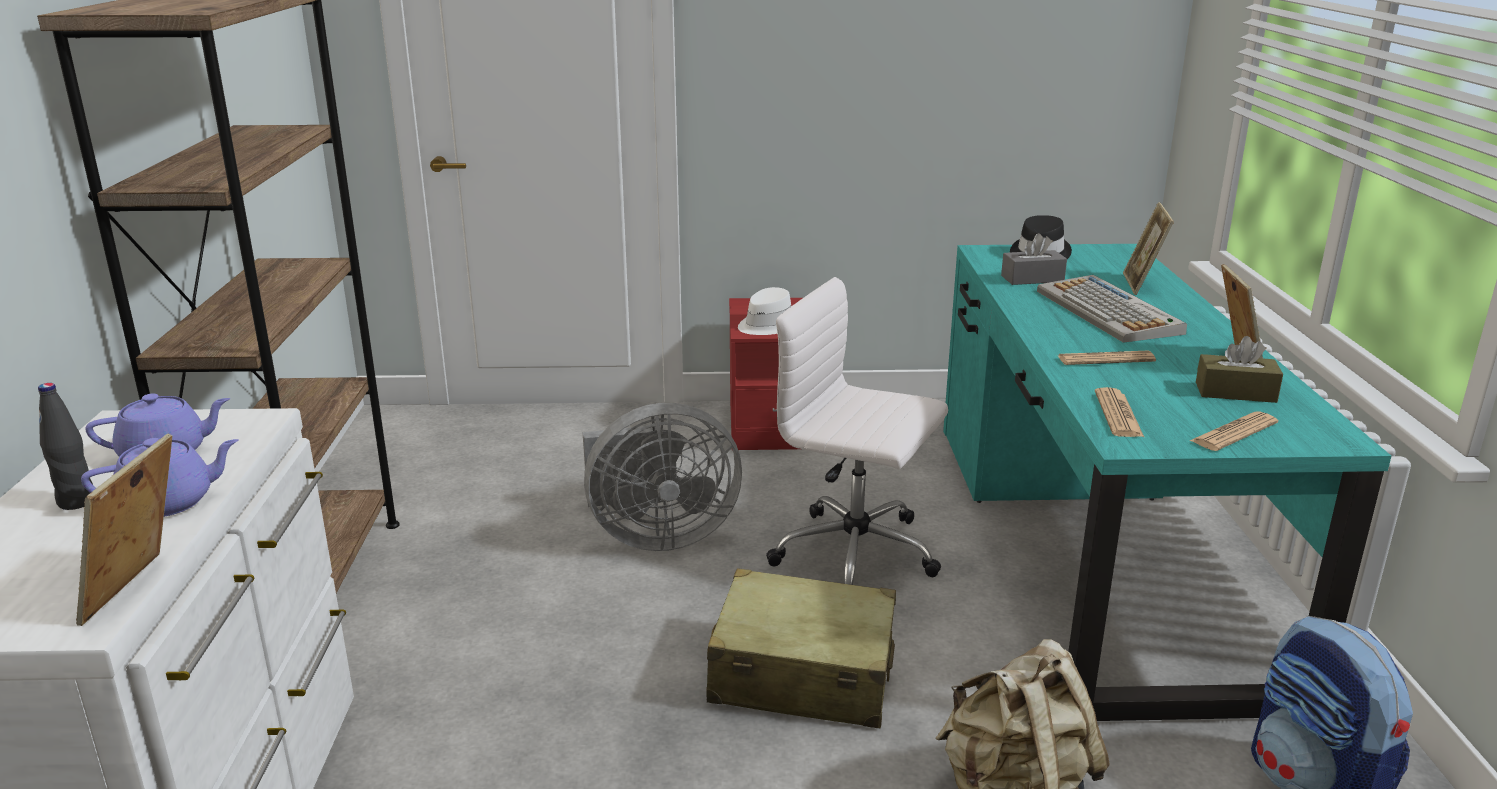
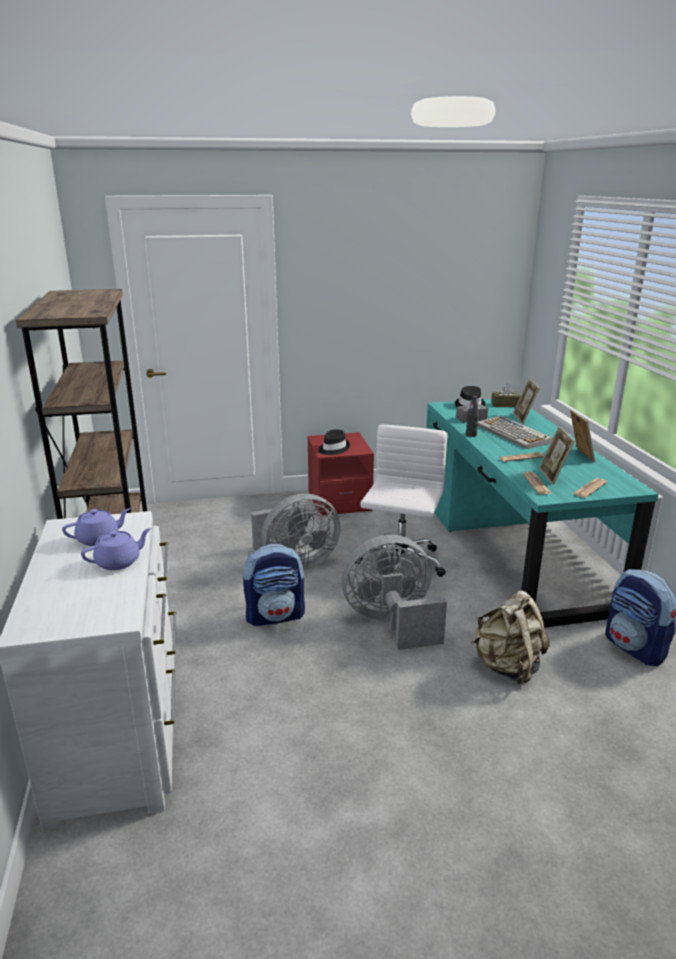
camera: 10 degrees left, 0 degrees up
black bottle [38,383,93,510] -> black bottle moved to [466,396,479,437]
picture frame [76,434,172,626] -> picture frame moved to [539,426,575,485]
beige suitcase [706,568,896,728] -> grey fan [341,535,447,650]
white hat [738,287,791,335] -> black hat [319,429,350,455]
white office chair [766,277,948,585] -> white office chair turned 90 degrees clockwise [355,425,448,577]
brown tissue box [1196,336,1283,403] -> brown tissue box moved to [491,384,521,407]
none -> backpack [243,544,305,626]

